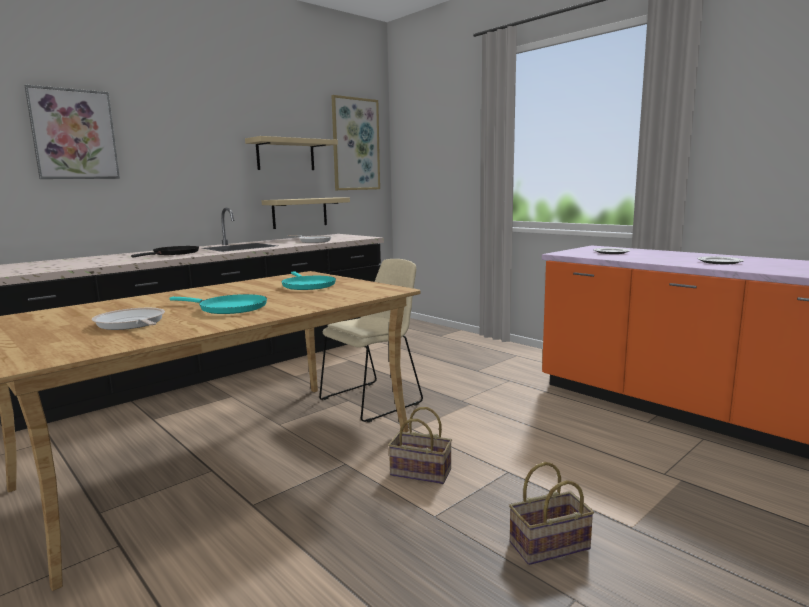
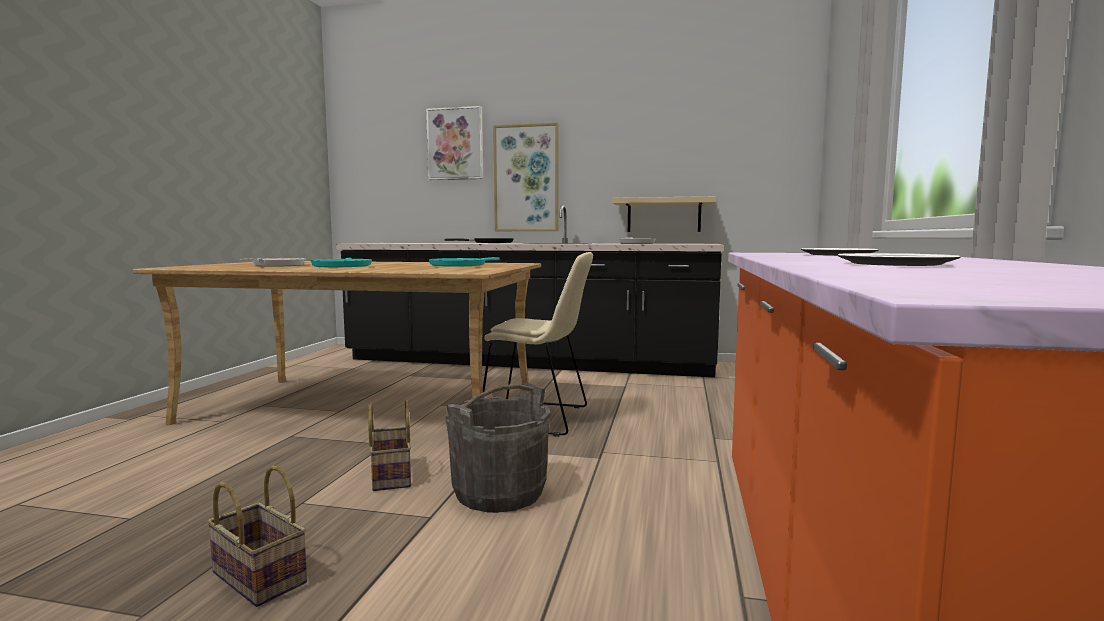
camera: 55 degrees right, 5 degrees down
beige shelf [245,136,338,170] -> none
picture [331,95,380,190] -> picture moved to [493,123,559,231]
none -> grey bucket [446,383,551,513]

